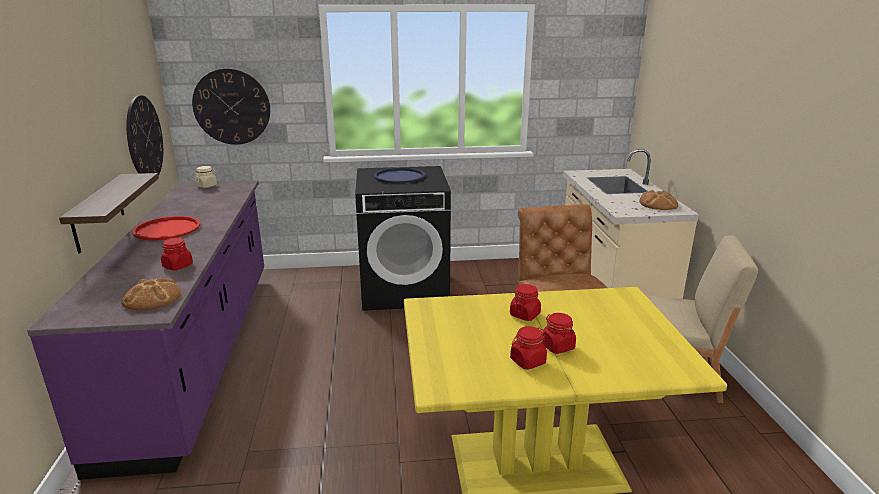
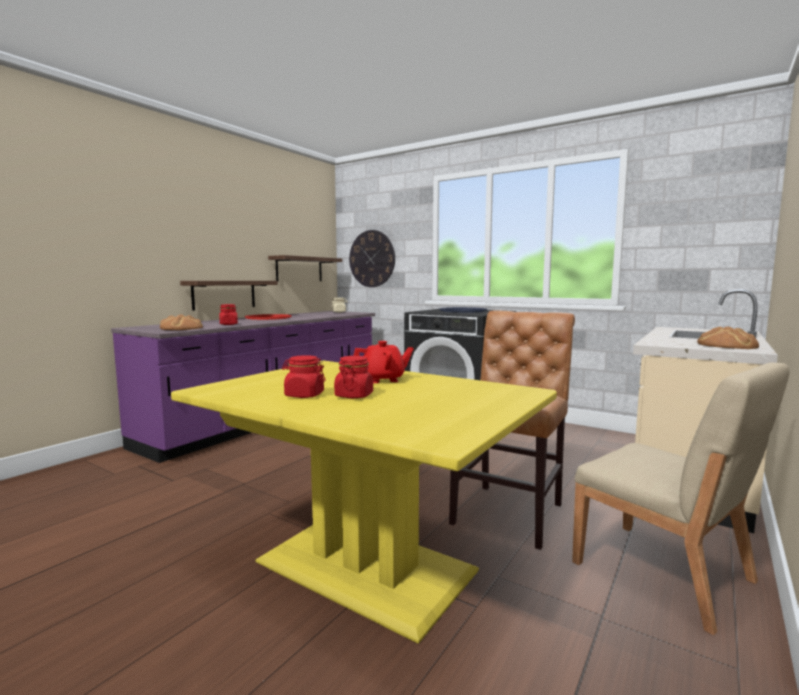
camera: 40 degrees right, 15 degrees down
wall clock [126,95,163,176] -> shelf [268,255,342,281]
red jar [510,284,541,321] -> red teapot [353,341,414,383]

